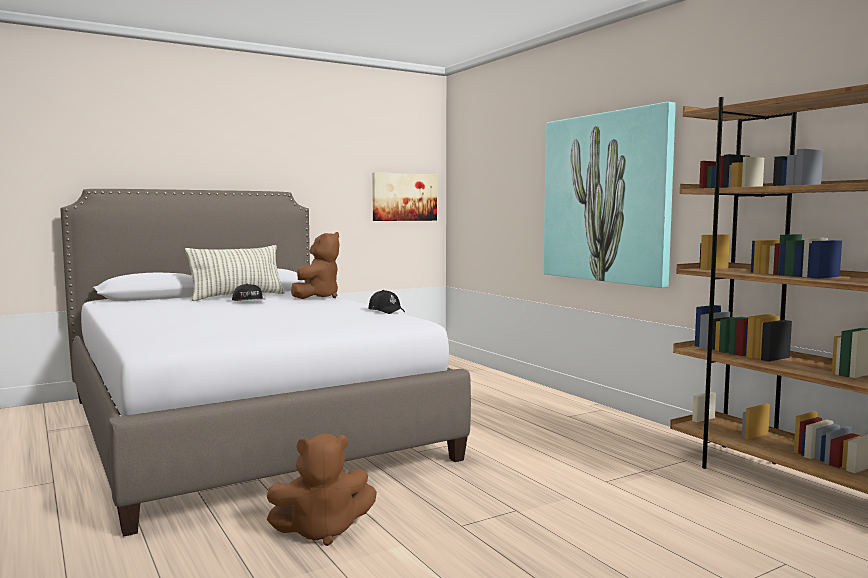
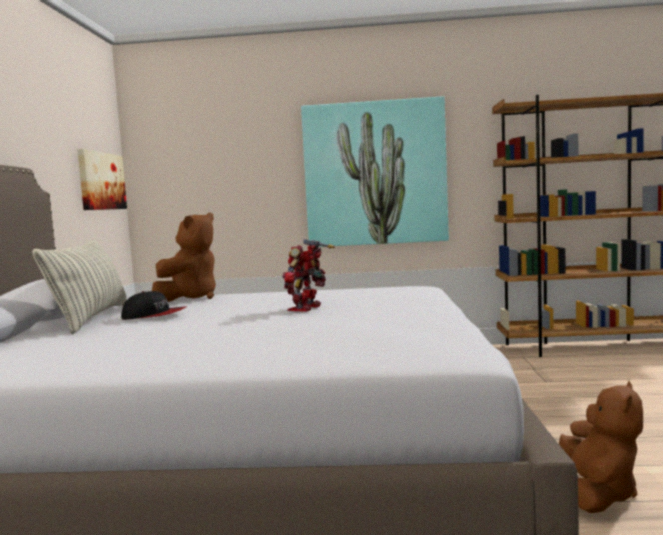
camera: 55 degrees left, 0 degrees up
brown plush toy [291,232,339,299] -> brown plush toy turned 60 degrees clockwise [152,212,216,302]
black cap [369,290,405,314] -> none
none -> toy robot [282,239,334,312]

